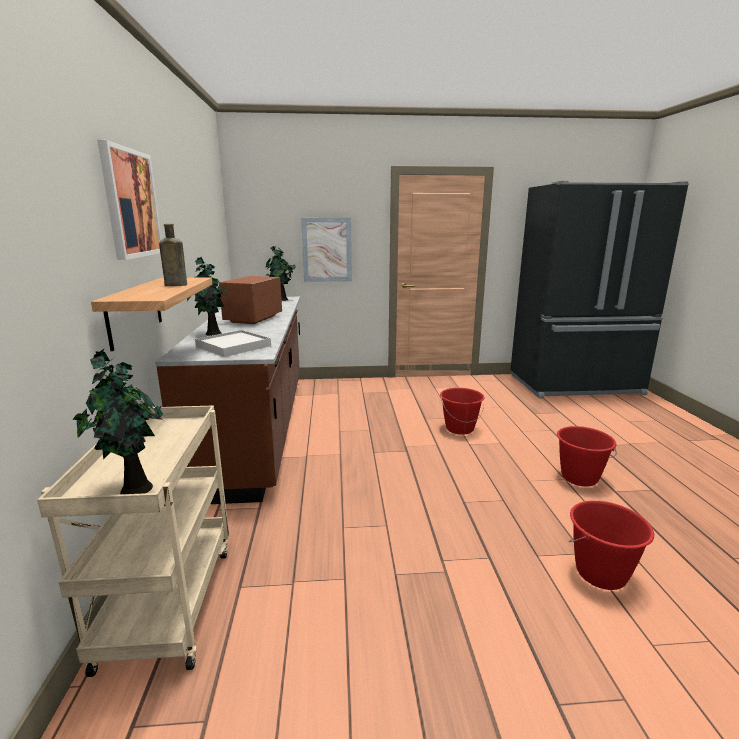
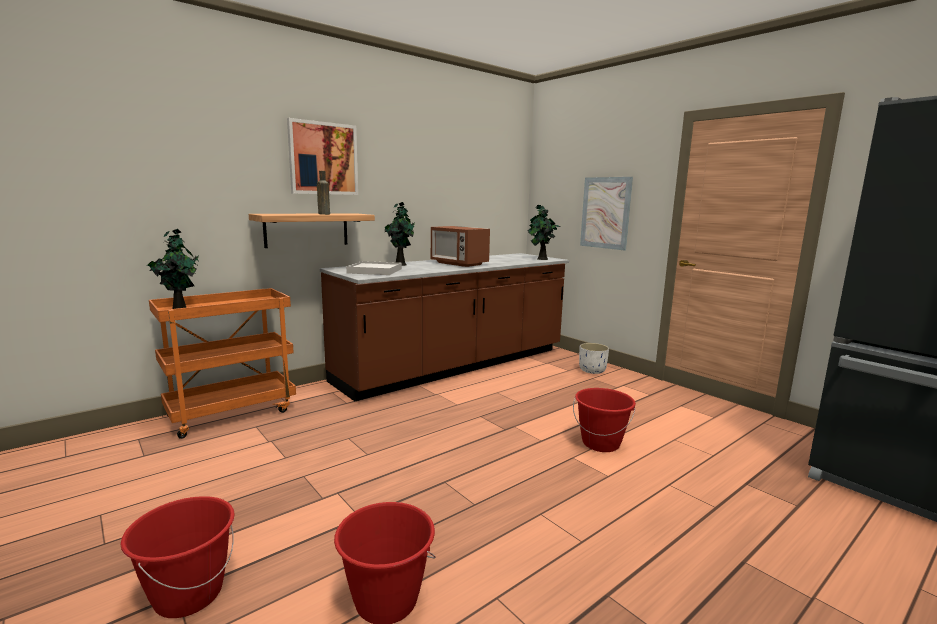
camera: 55 degrees right, 5 degrees down
beige cart [37,405,229,677] -> orange cart [149,288,296,439]
microwave [219,276,282,324] -> microwave turned 120 degrees counterclockwise [431,226,490,267]
red bucket [557,426,617,487] -> red bucket moved to [120,496,235,618]
none -> white planter [579,343,609,374]

